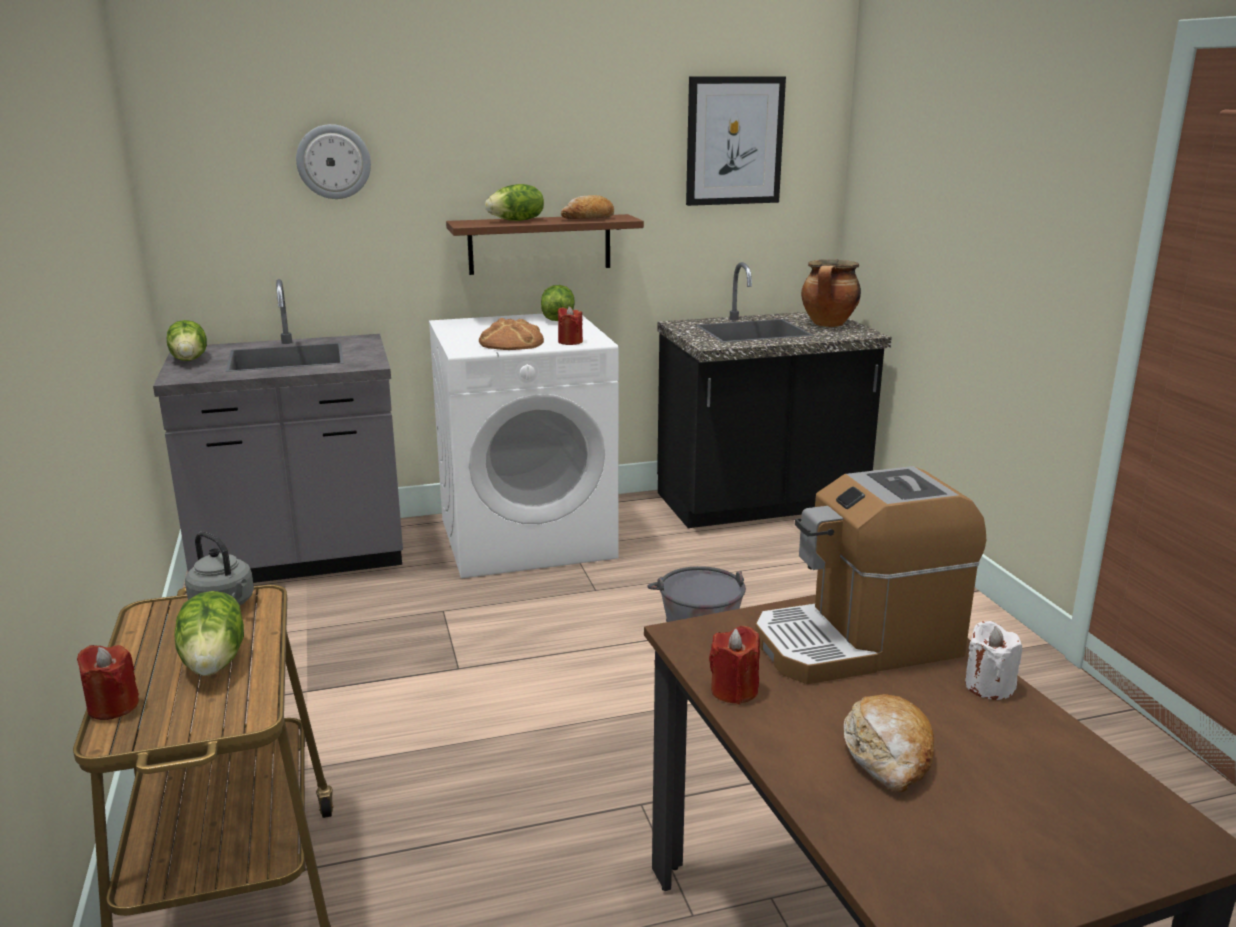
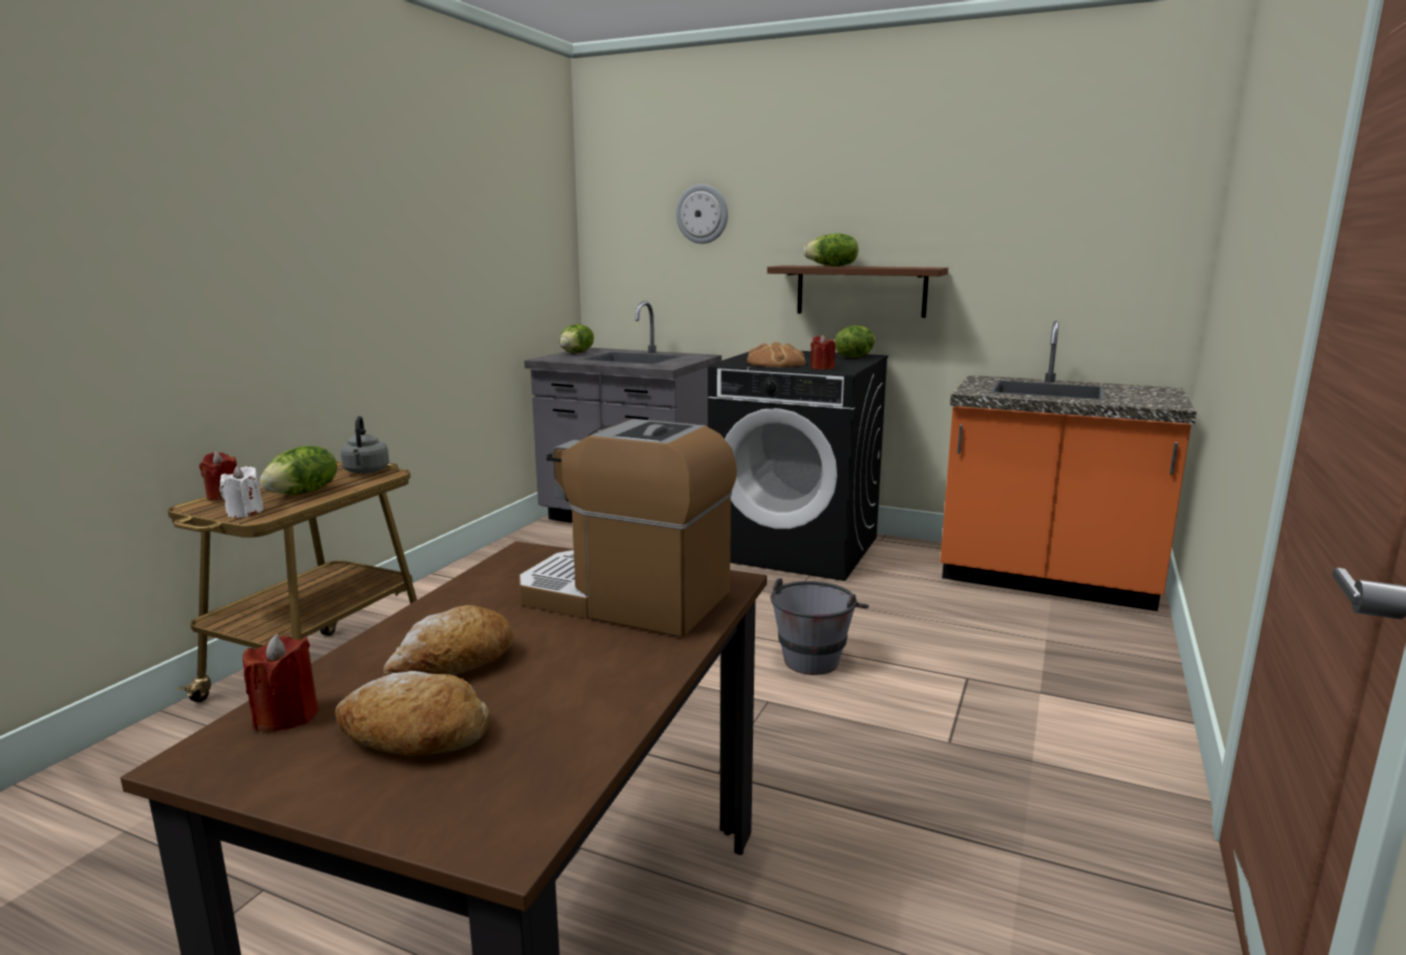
camera: 40 degrees right, 5 degrees down
white washing machine [429,314,619,578] -> black washing machine [708,351,888,581]
bread [561,195,614,219] -> bread moved to [335,671,490,756]
black counter [657,262,892,528] -> orange counter [940,320,1197,611]
picture [686,76,786,206] -> none
red candle [709,626,760,705] -> red candle moved to [243,634,318,731]
cooking pot [801,259,861,327] -> none
white candle [965,621,1022,700] -> white candle moved to [220,466,264,518]

